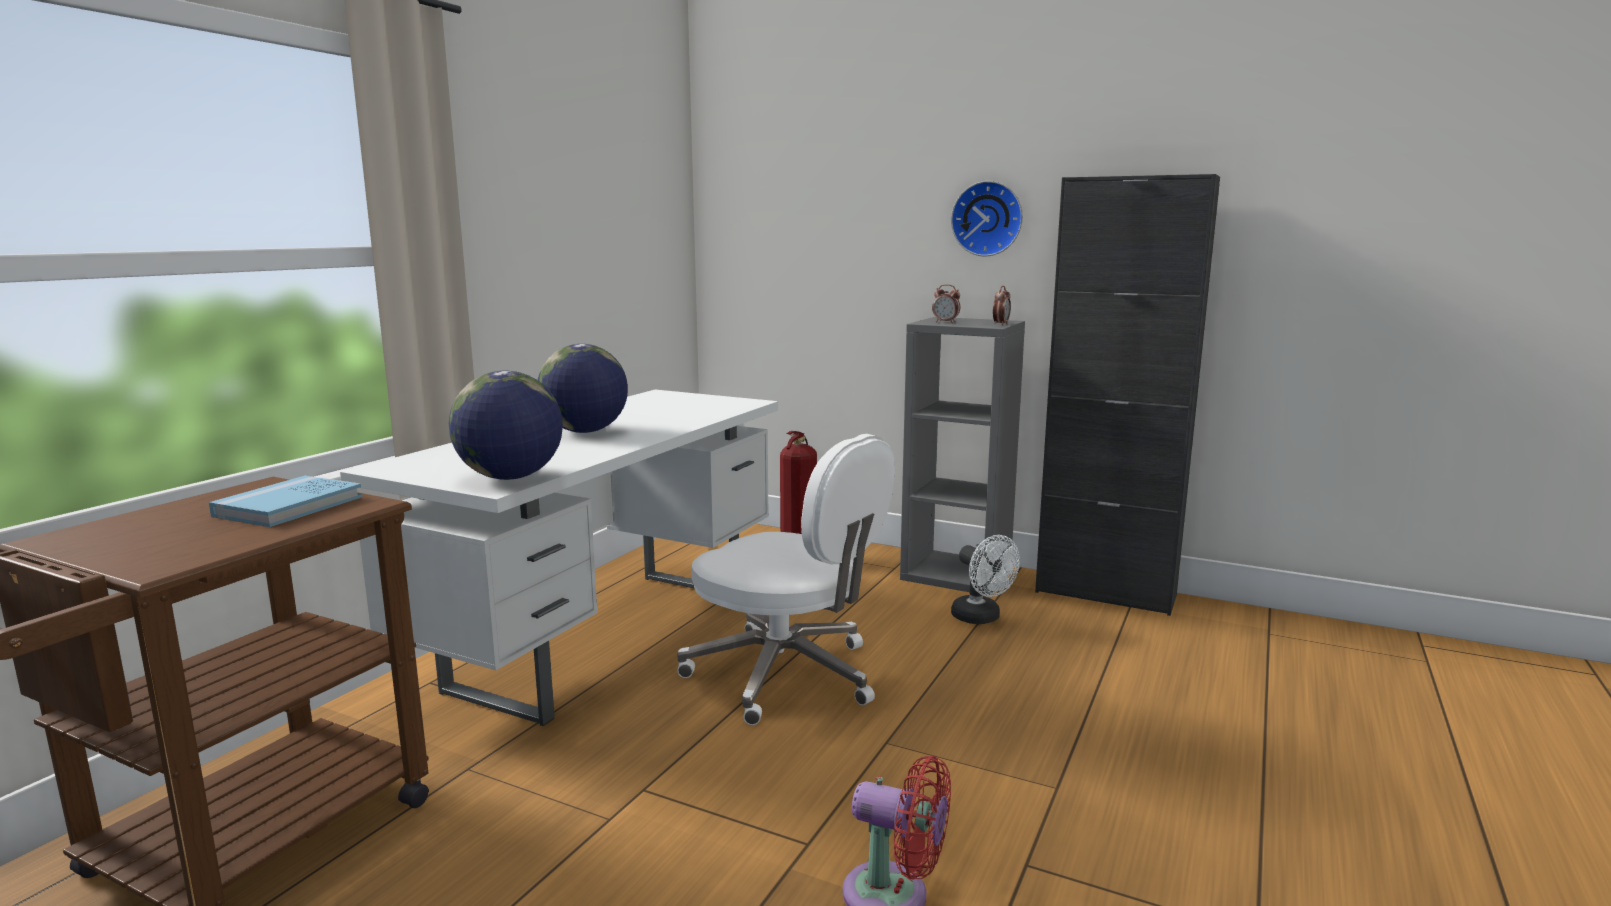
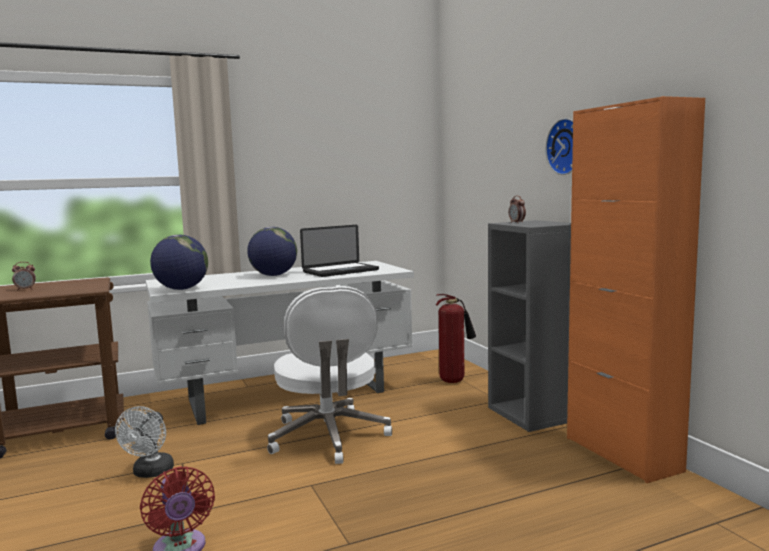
camera: 40 degrees right, 5 degrees down
blue book [209,476,362,527] -> none
white fan [951,535,1020,624] -> white fan moved to [115,406,174,478]
alarm clock [993,286,1011,325] -> alarm clock moved to [12,262,36,289]
black cabinet [1035,174,1220,616] -> orange cabinet [567,96,705,483]
none -> laptop [300,225,379,277]

